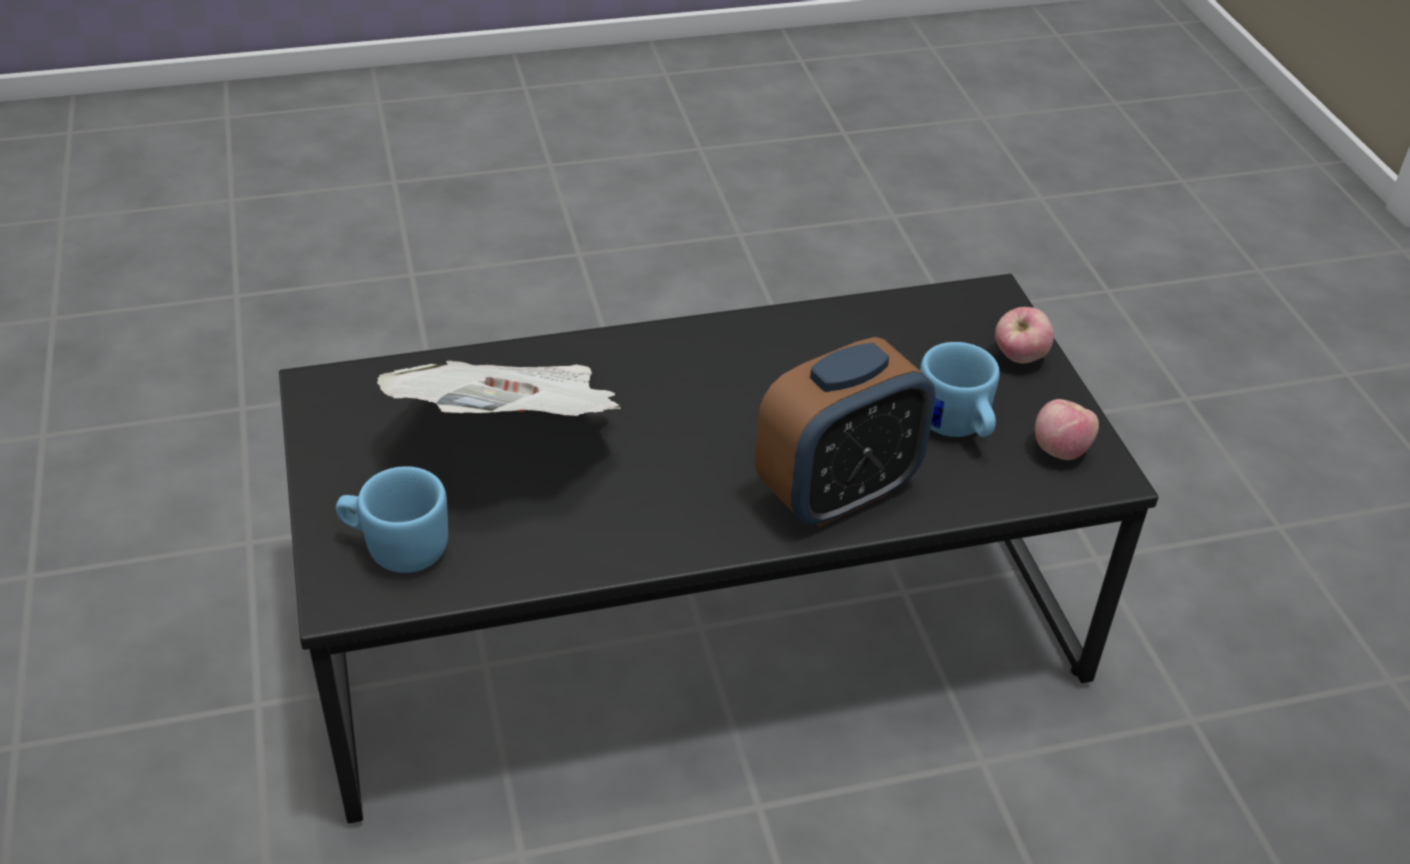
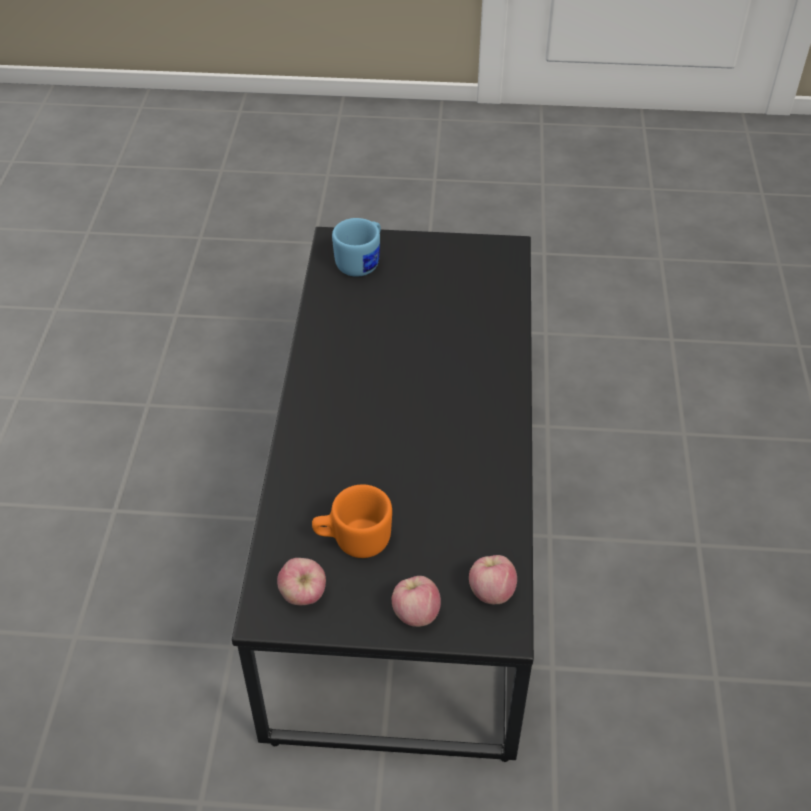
camera: 110 degrees right, 5 degrees up
newspaper [377,361,622,416] -> none
alarm clock [755,337,936,527] -> none
blue mug [920,342,1000,437] -> orange mug [312,484,392,558]
none -> apple [469,555,517,604]

